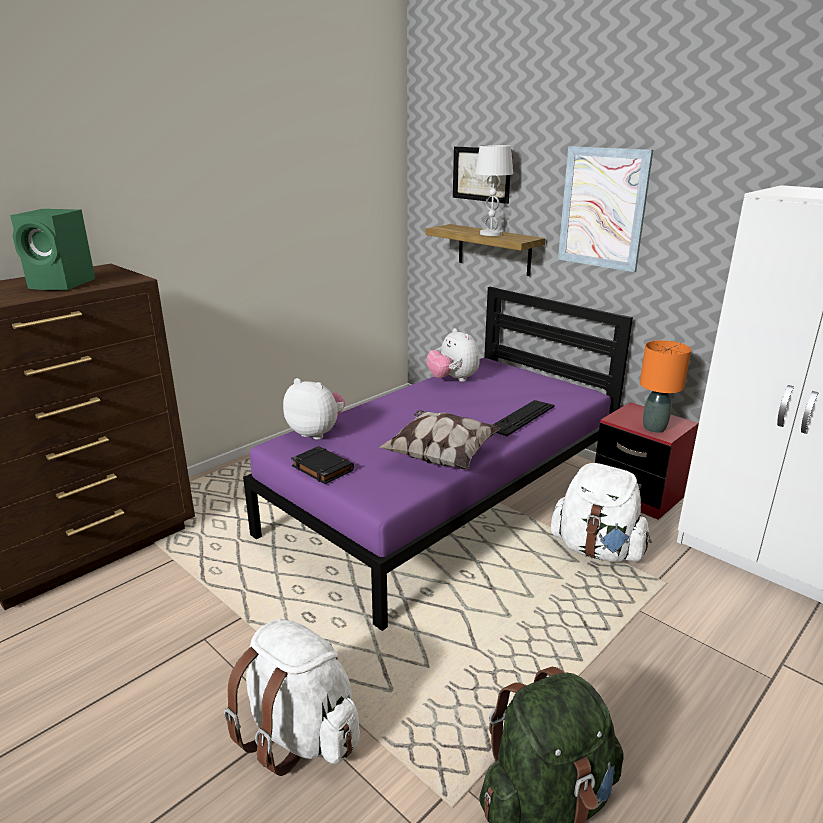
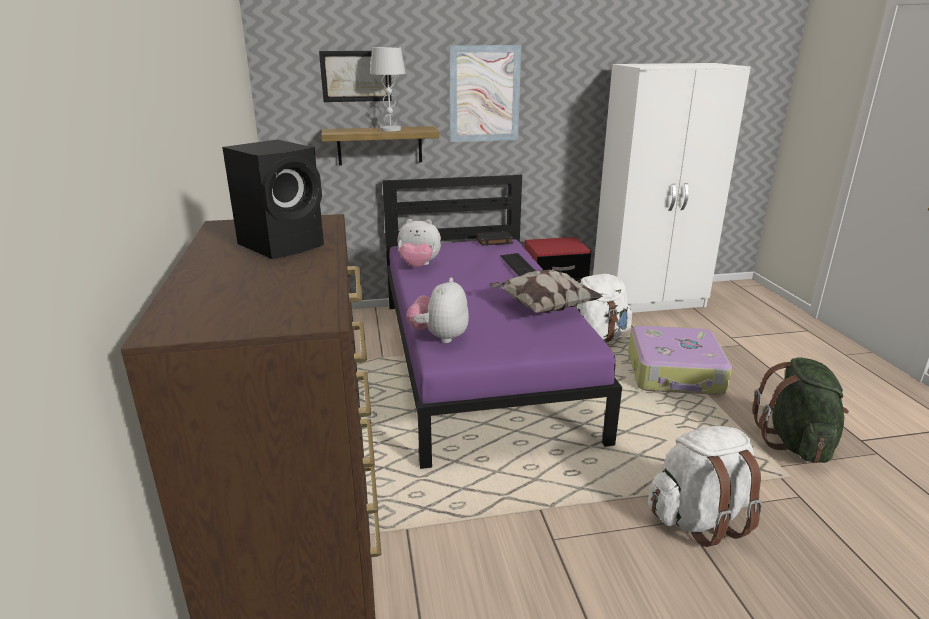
camera: 55 degrees left, 0 degrees up
green speaker [10,209,95,290] -> black speaker [222,139,324,259]
plush toy [283,378,345,440] -> plush toy turned 45 degrees counterclockwise [406,278,469,343]
black book [291,446,354,484] -> black book moved to [476,231,514,246]
orange table lamp [640,340,691,433] -> none
none -> suitcase [628,326,732,395]

